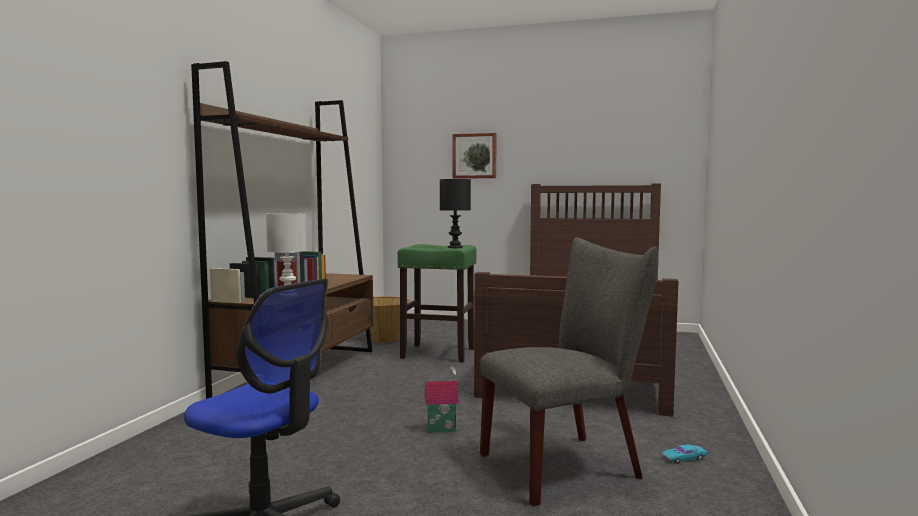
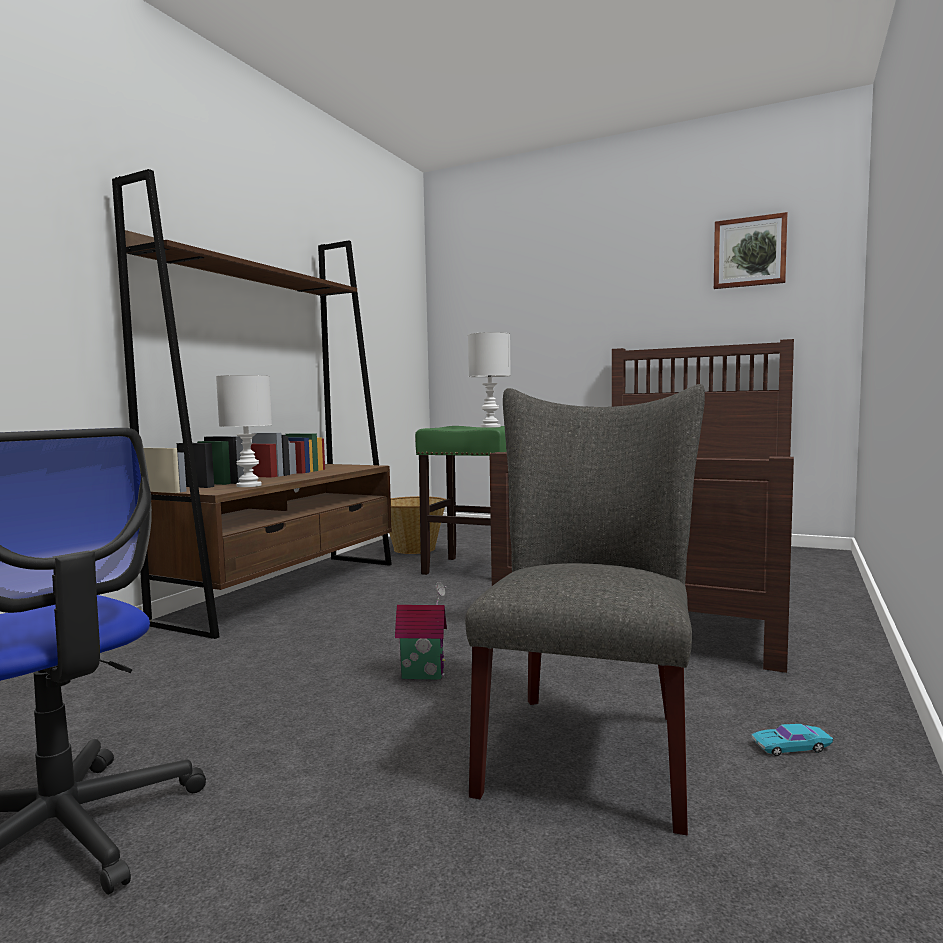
camera: 10 degrees right, 0 degrees up
black table lamp [440,179,471,248] -> white table lamp [468,332,511,428]
picture [452,133,497,179] -> picture moved to [714,212,787,289]
grey chair [480,237,659,507] -> grey chair turned 60 degrees counterclockwise [465,384,705,835]

